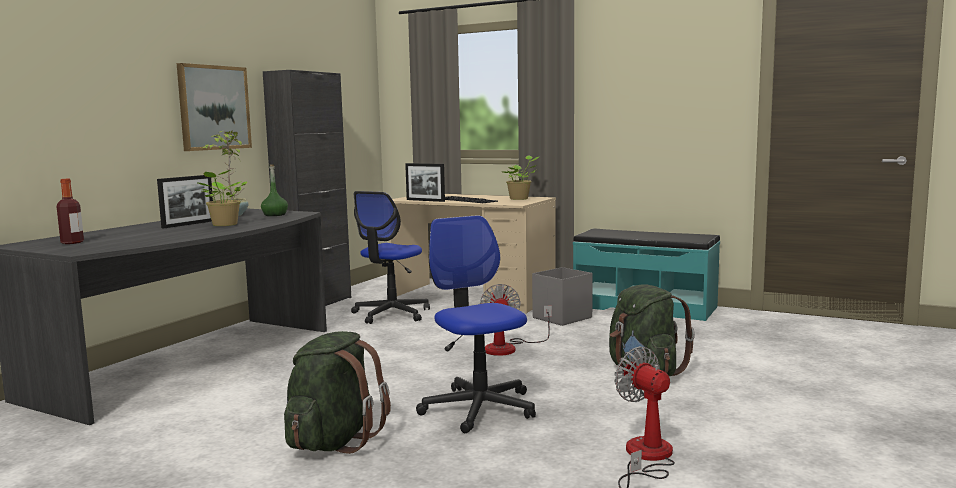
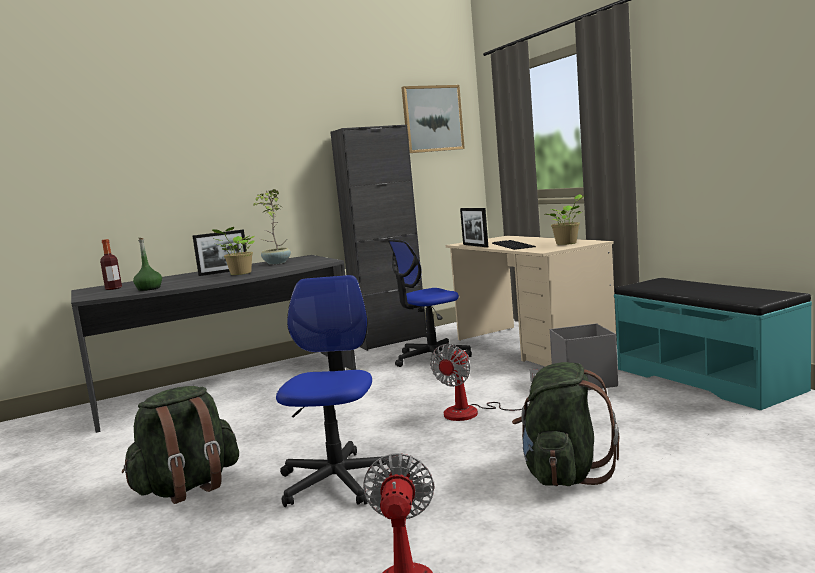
camera: 35 degrees right, 0 degrees up
picture [177,63,252,151] -> picture moved to [401,85,465,153]
green bottle [261,164,288,216] -> green bottle moved to [133,238,162,291]

